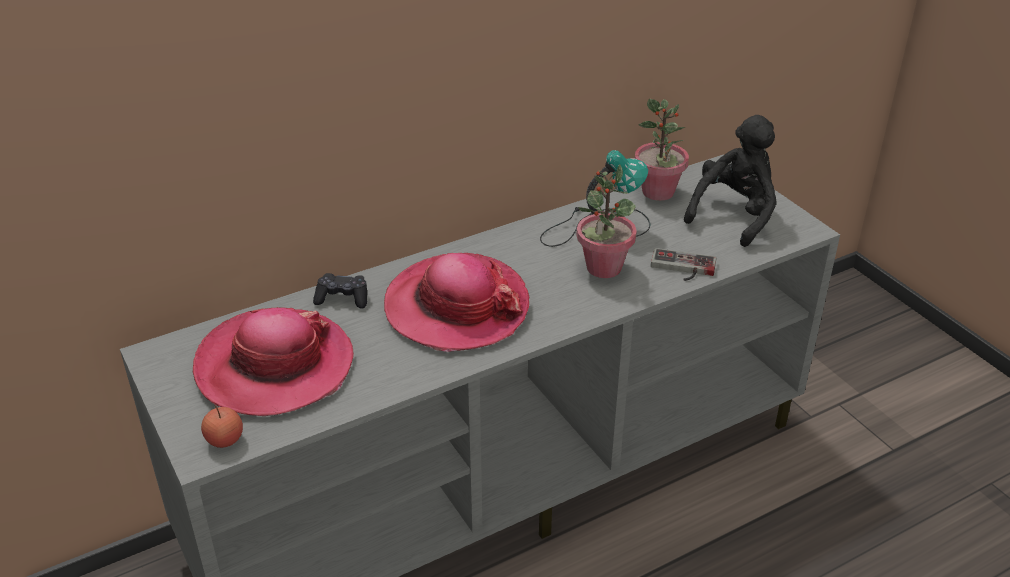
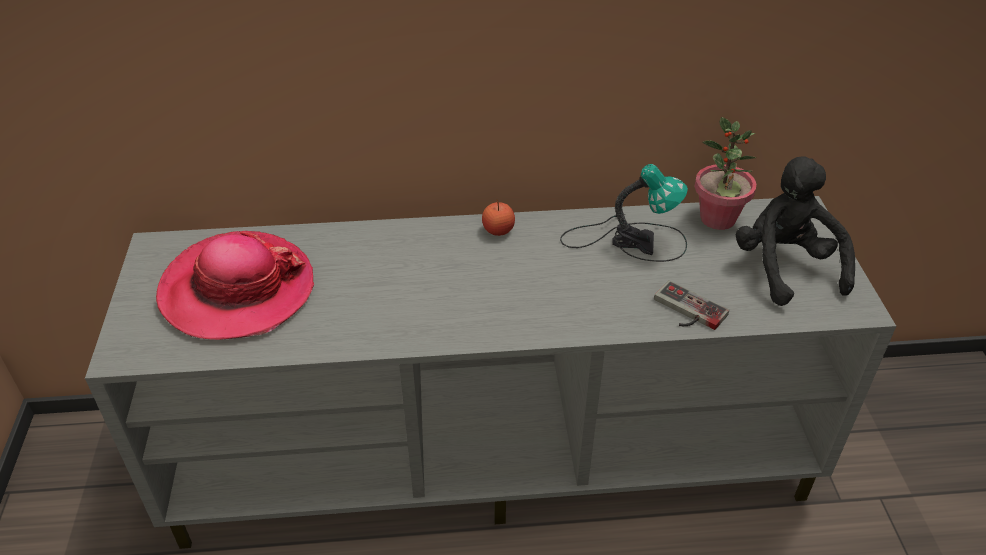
camera: 25 degrees right, 5 degrees up
apple [201,405,243,448] -> apple moved to [482,199,515,236]
black game controller [313,273,367,309] -> none
hat [384,253,529,352] -> none
potted plant [576,164,637,278] -> none
black plush toy [684,115,777,247] -> black plush toy turned 75 degrees counterclockwise [736,157,855,306]

